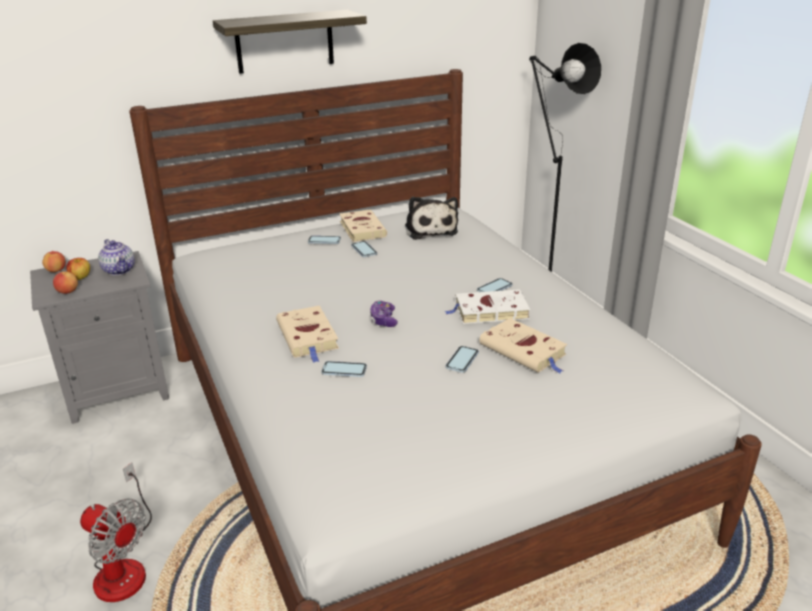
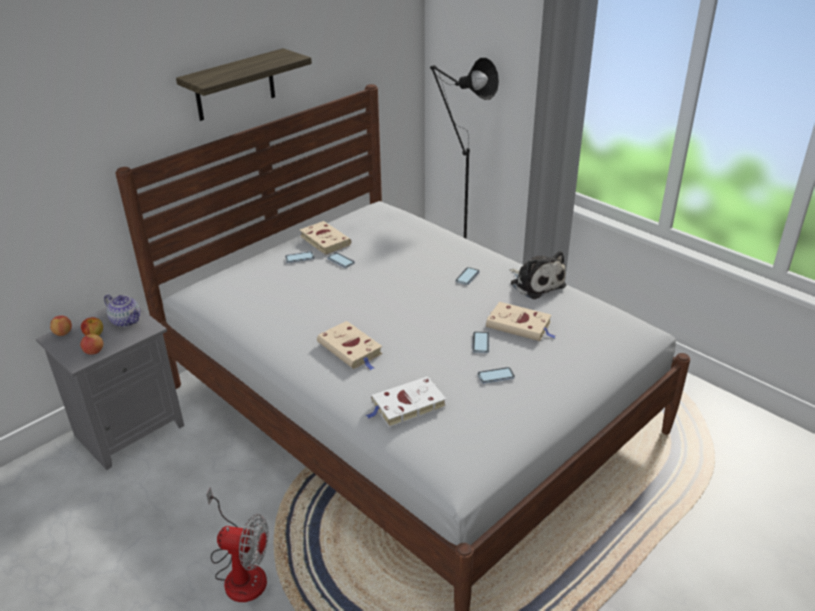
camera: 20 degrees left, 5 degrees up
phone [321,361,367,377] -> phone moved to [478,367,515,384]
game controller [370,301,398,327] -> none
plush toy [405,196,458,240] -> plush toy moved to [509,251,566,299]
white book [445,289,530,324] -> white book moved to [366,376,446,427]

